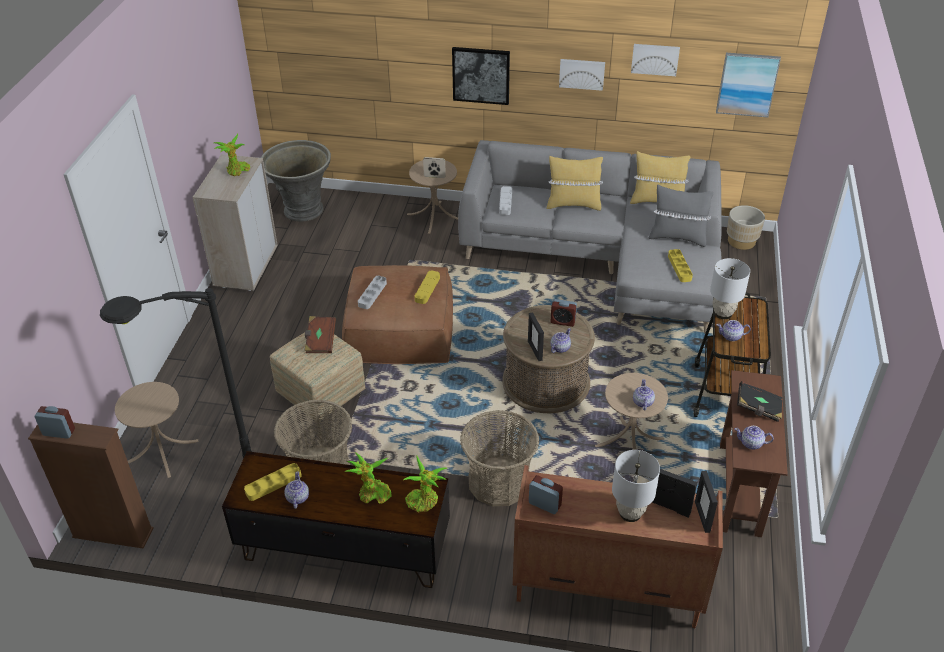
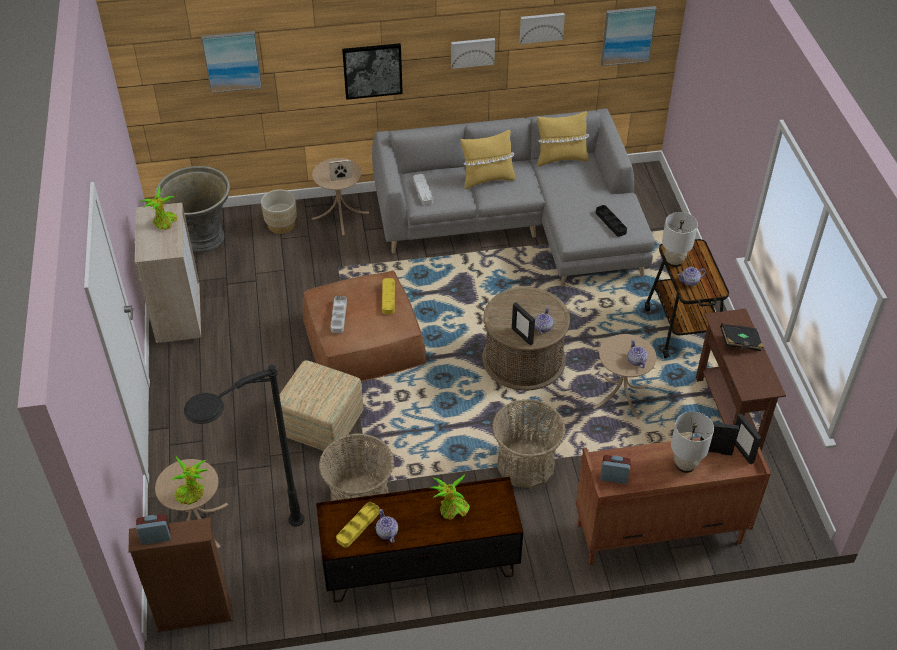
camera: 20 degrees left, 5 degrees up
brown book [305,316,336,353] -> none
potted plant [404,456,447,512] -> potted plant moved to [171,457,208,505]
alarm clock [550,299,577,327] -> none
grey pillow [648,185,714,247] -> none
yellow tray [668,249,693,282] -> black tray [596,205,627,237]
beige planter [727,205,765,250] -> beige planter moved to [261,189,297,234]
teapot [735,426,774,450] -> none
none -> picture [201,31,262,93]

